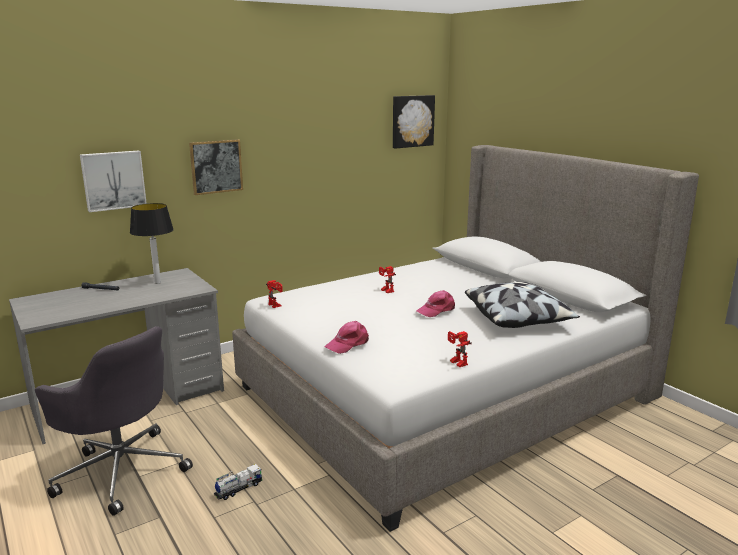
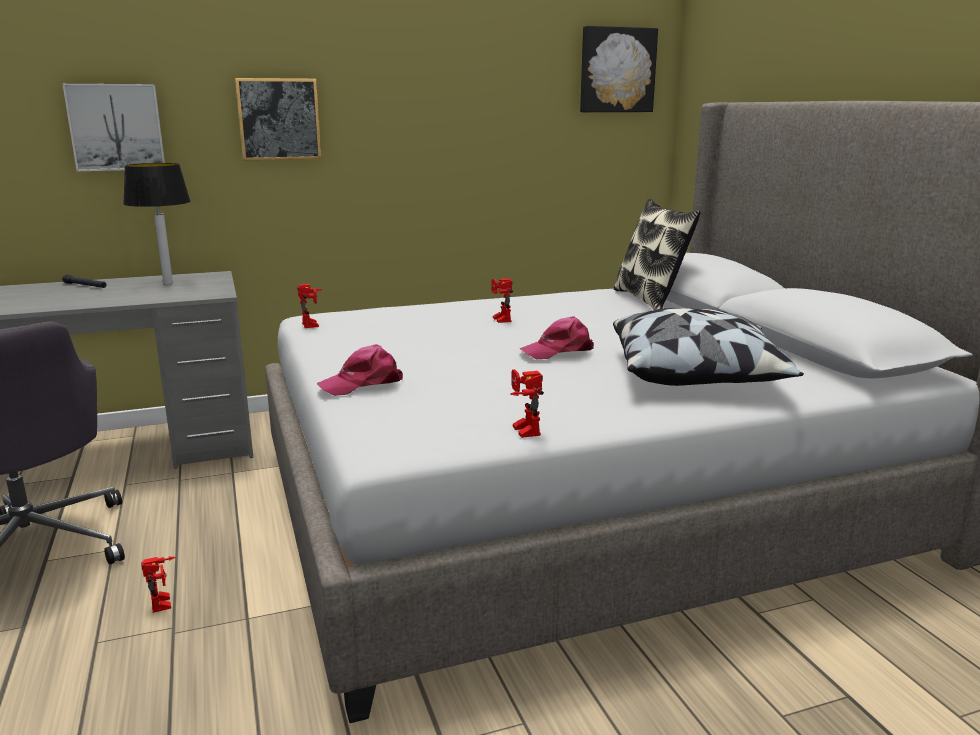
camera: 15 degrees right, 0 degrees up
toy truck [214,464,262,500] -> toy robot [141,557,176,613]
none -> pillow [614,199,701,310]

